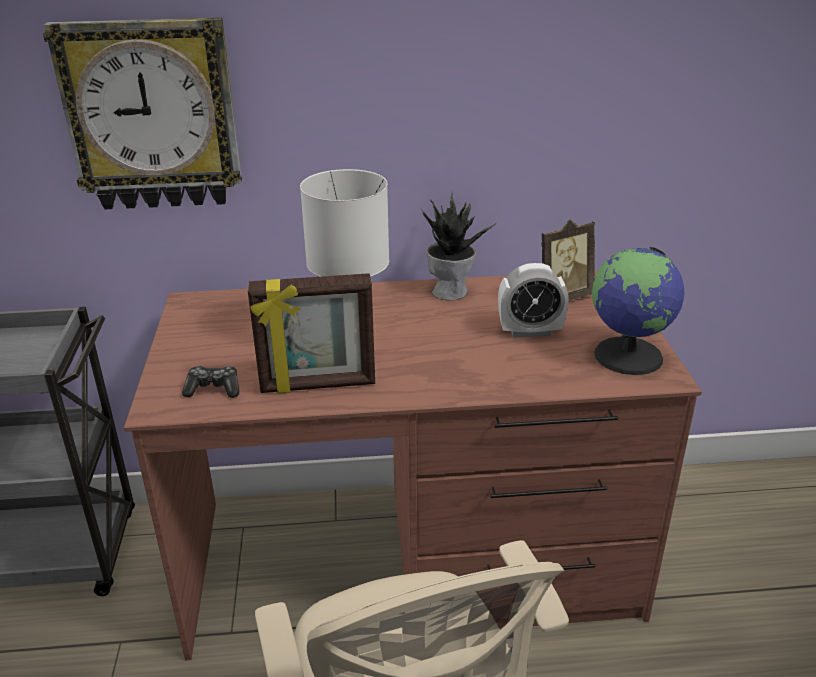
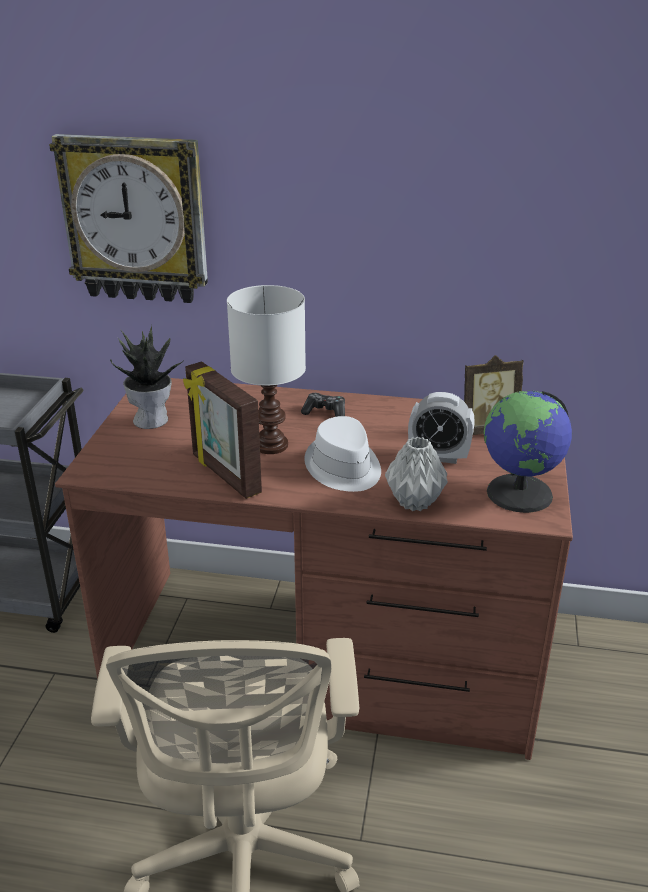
camera: 15 degrees right, 0 degrees up
game controller [182,366,239,398] -> game controller moved to [301,393,345,417]
picture frame [248,273,375,394] -> picture frame turned 45 degrees clockwise [183,362,262,499]
potted plant [420,193,497,300] -> potted plant moved to [110,325,185,429]
none -> white hat [304,416,381,492]
none -> grey vase [385,437,448,511]

